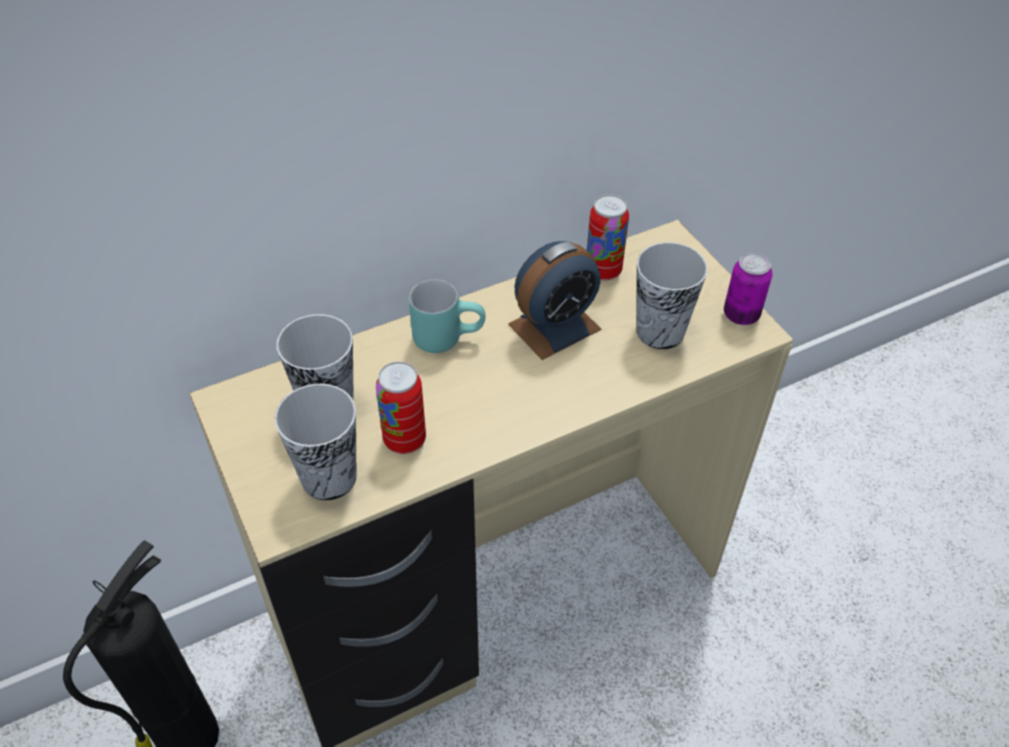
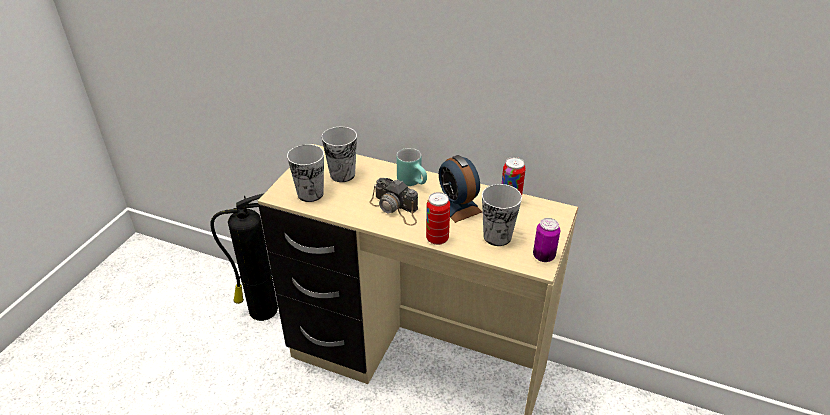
camera: 50 degrees right, 10 degrees down
can [376,362,426,454] -> can moved to [426,192,450,245]
alarm clock [508,241,601,360] -> alarm clock turned 45 degrees clockwise [439,155,482,223]
none -> camera [370,178,418,226]

